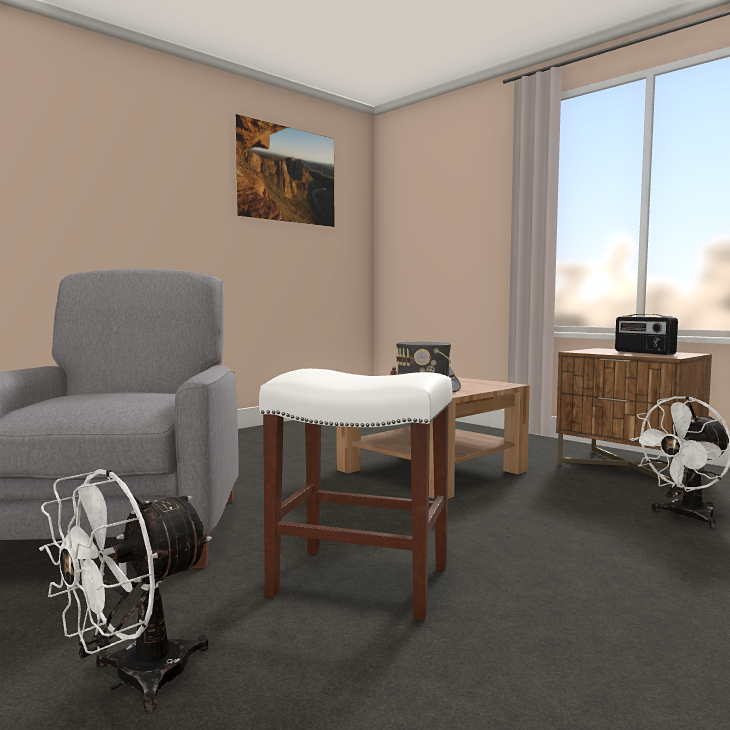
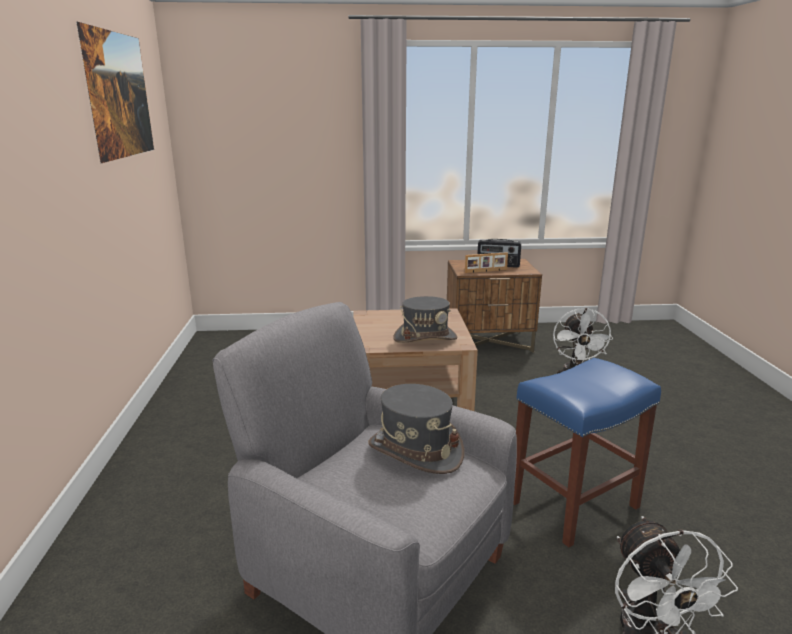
camera: 50 degrees left, 15 degrees up
white stool [259,369,452,621] -> blue stool [513,358,661,548]
none -> grey hat [368,384,464,474]
none -> picture frame [465,252,508,273]

